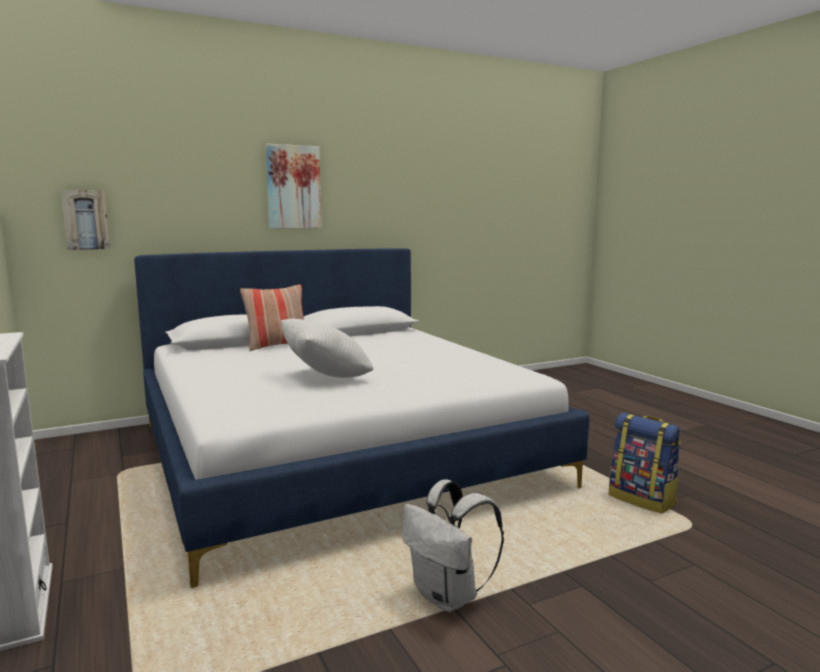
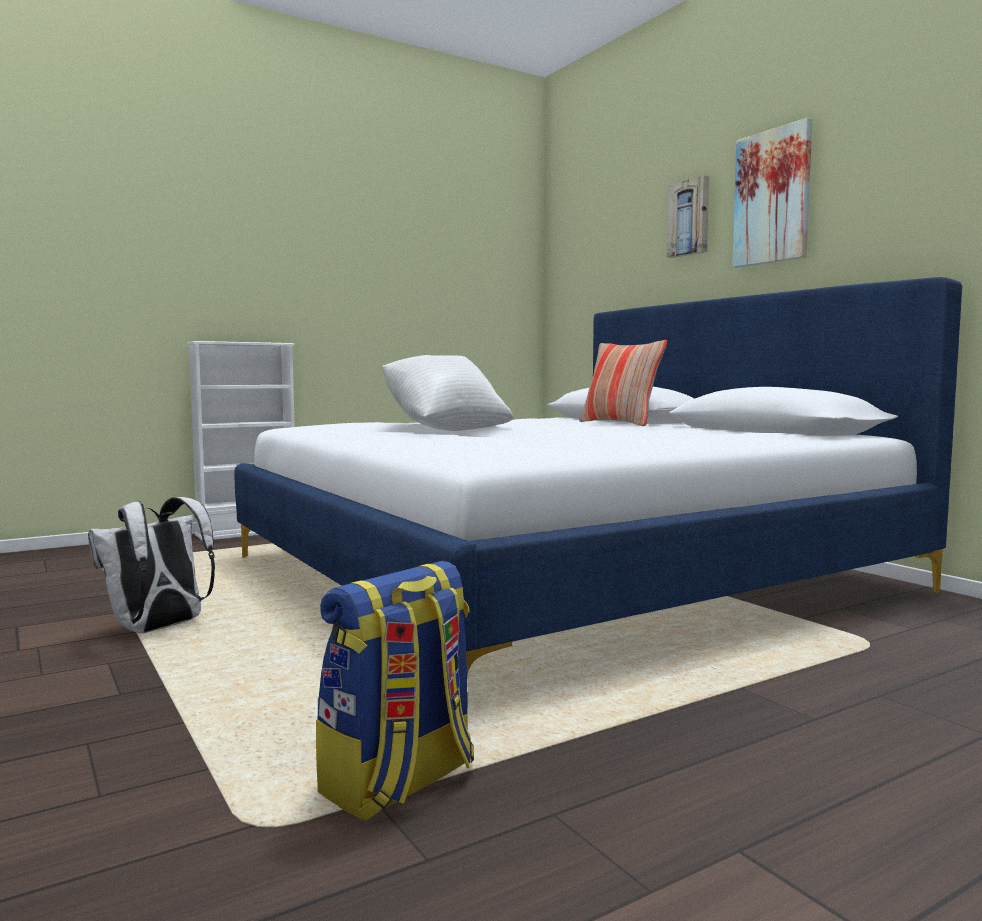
camera: 85 degrees right, 5 degrees down
picture [61,190,110,250] -> picture moved to [667,176,709,258]

